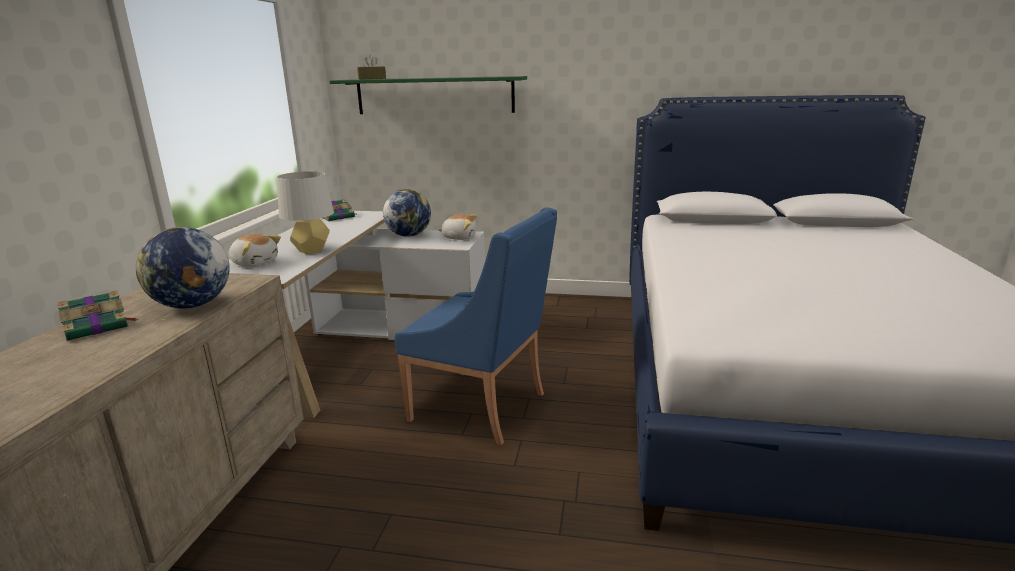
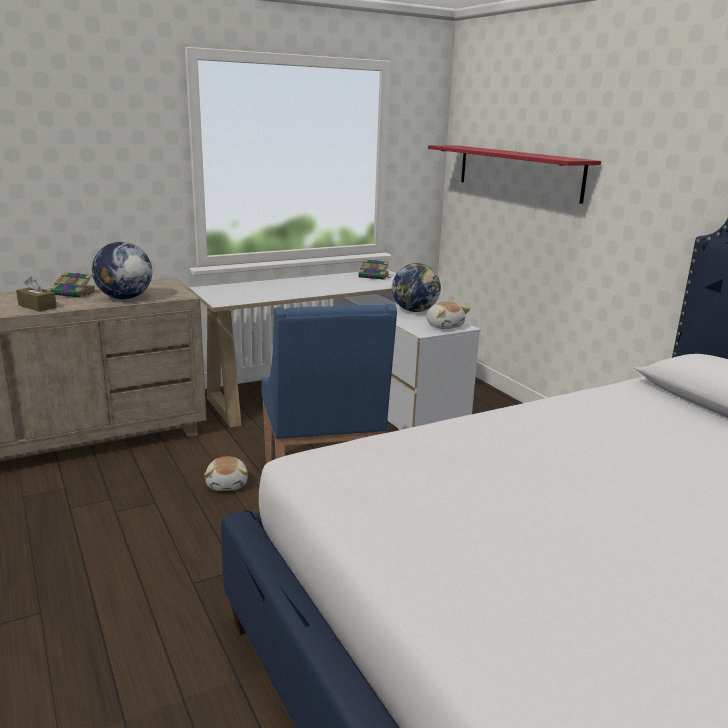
camera: 50 degrees right, 0 degrees up
plush toy [229,234,281,267] -> plush toy moved to [204,457,248,491]
grey table lamp [277,171,334,254] -> none
green shelf [330,76,527,114] -> red shelf [428,145,601,204]
brown tissue box [357,55,386,79] -> brown tissue box moved to [16,276,57,312]

